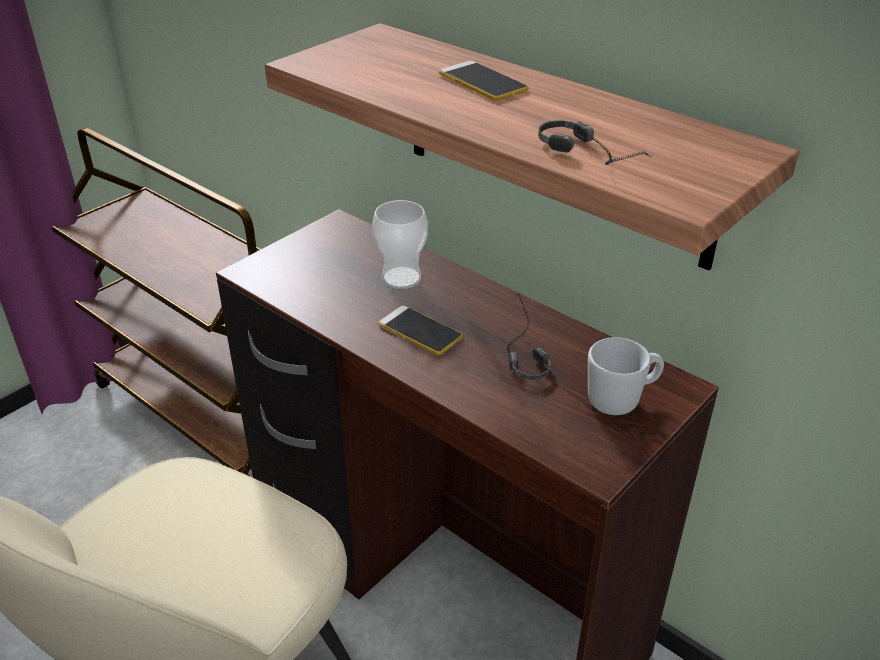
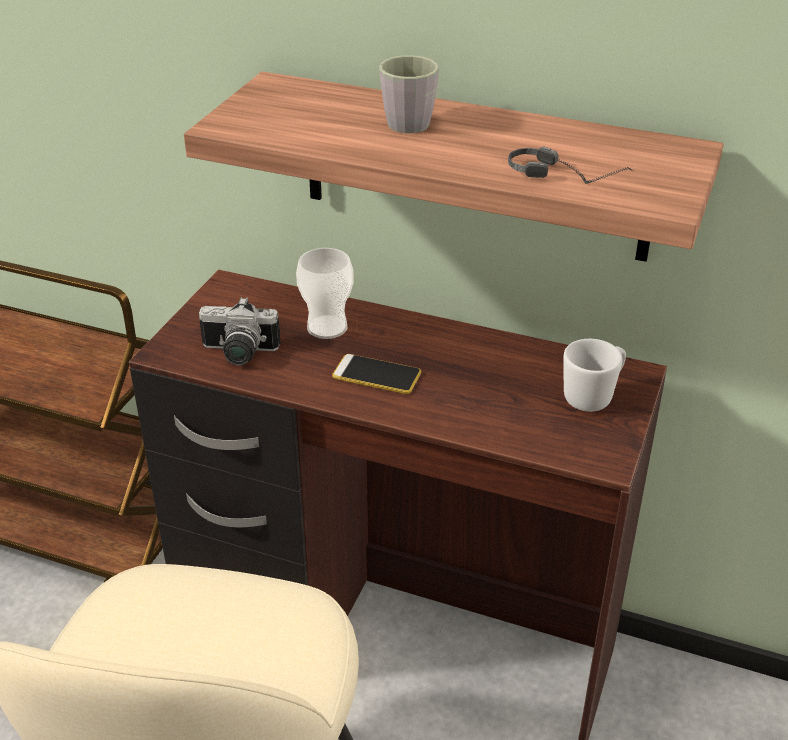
camera: 20 degrees left, 0 degrees up
phone [439,61,529,100] -> grey mug [379,55,439,133]
headphones [507,294,551,380] -> none
none -> camera [199,297,281,365]

